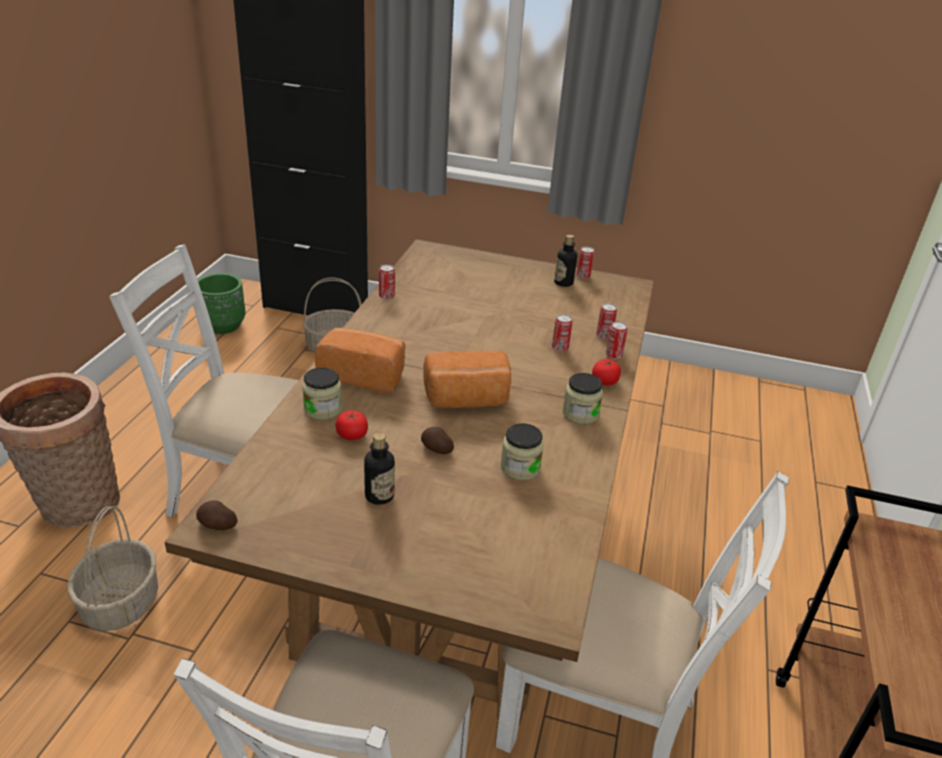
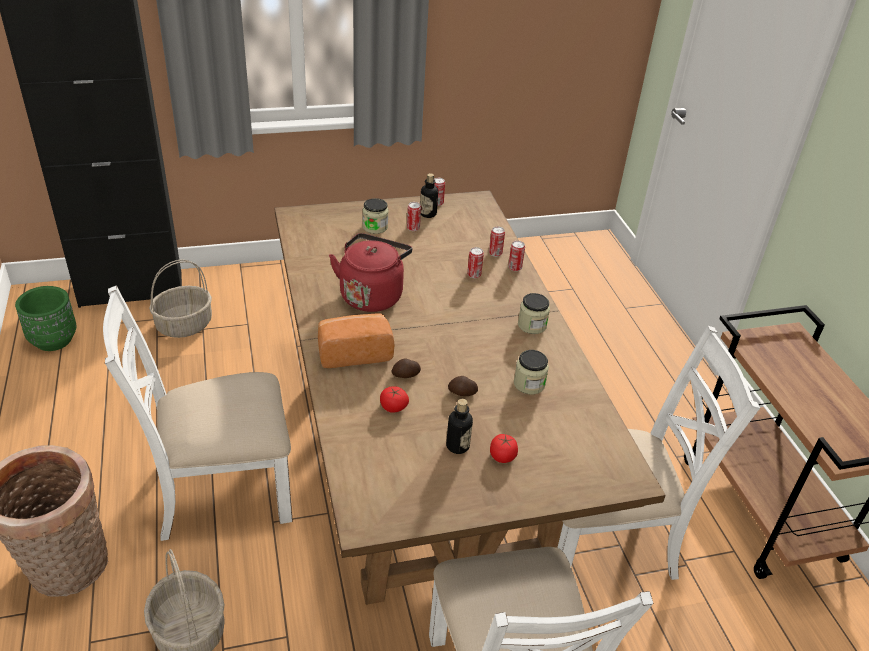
camera: 30 degrees left, 5 degrees up
potato [196,500,238,530] -> potato moved to [392,358,421,378]
jar [302,368,342,420] -> jar moved to [362,198,389,234]
can [379,264,395,300] -> can moved to [407,202,421,231]
bread [423,351,511,408] -> none
tomato [592,359,621,385] -> tomato moved to [490,434,518,463]
none -> red kettle [329,233,412,312]

